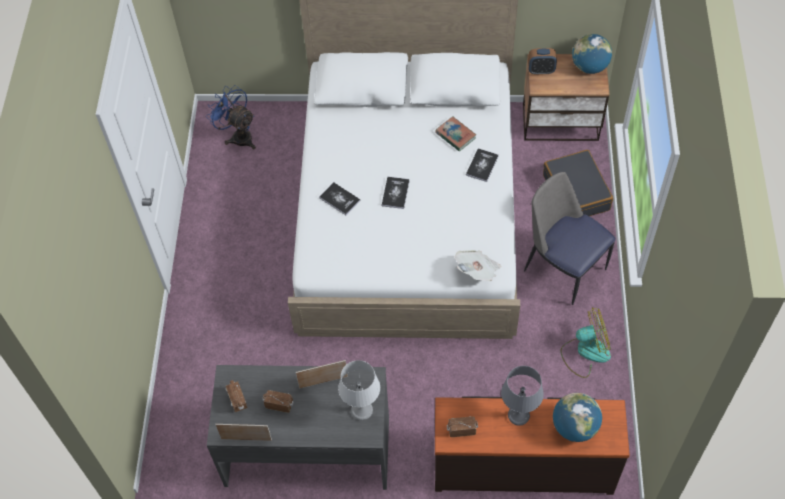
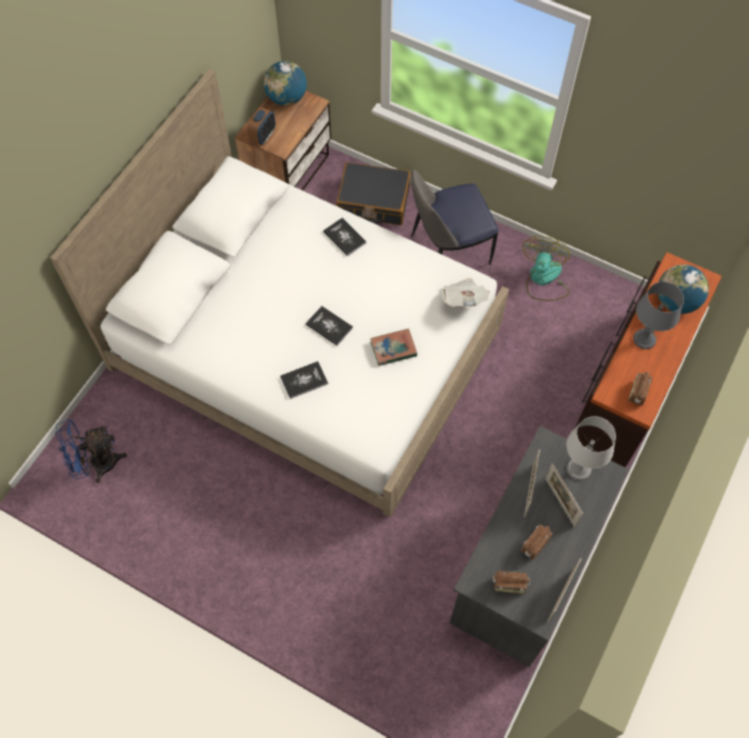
camera: 65 degrees left, 5 degrees up
book [435,116,476,151] -> book moved to [370,329,417,366]
none -> picture frame [545,463,583,527]

